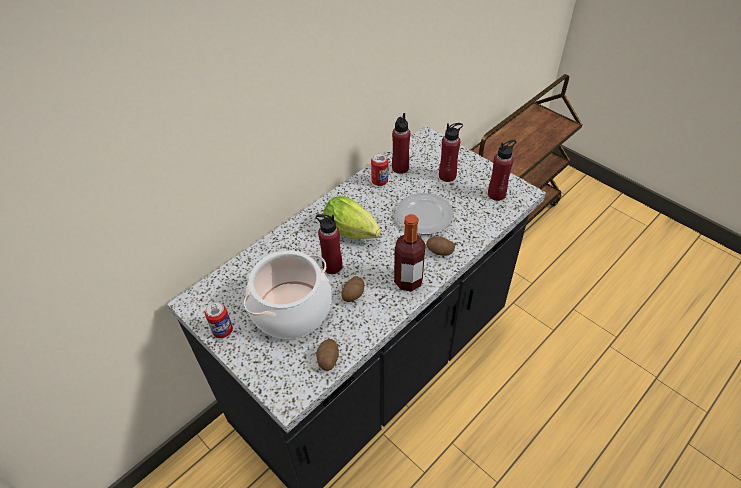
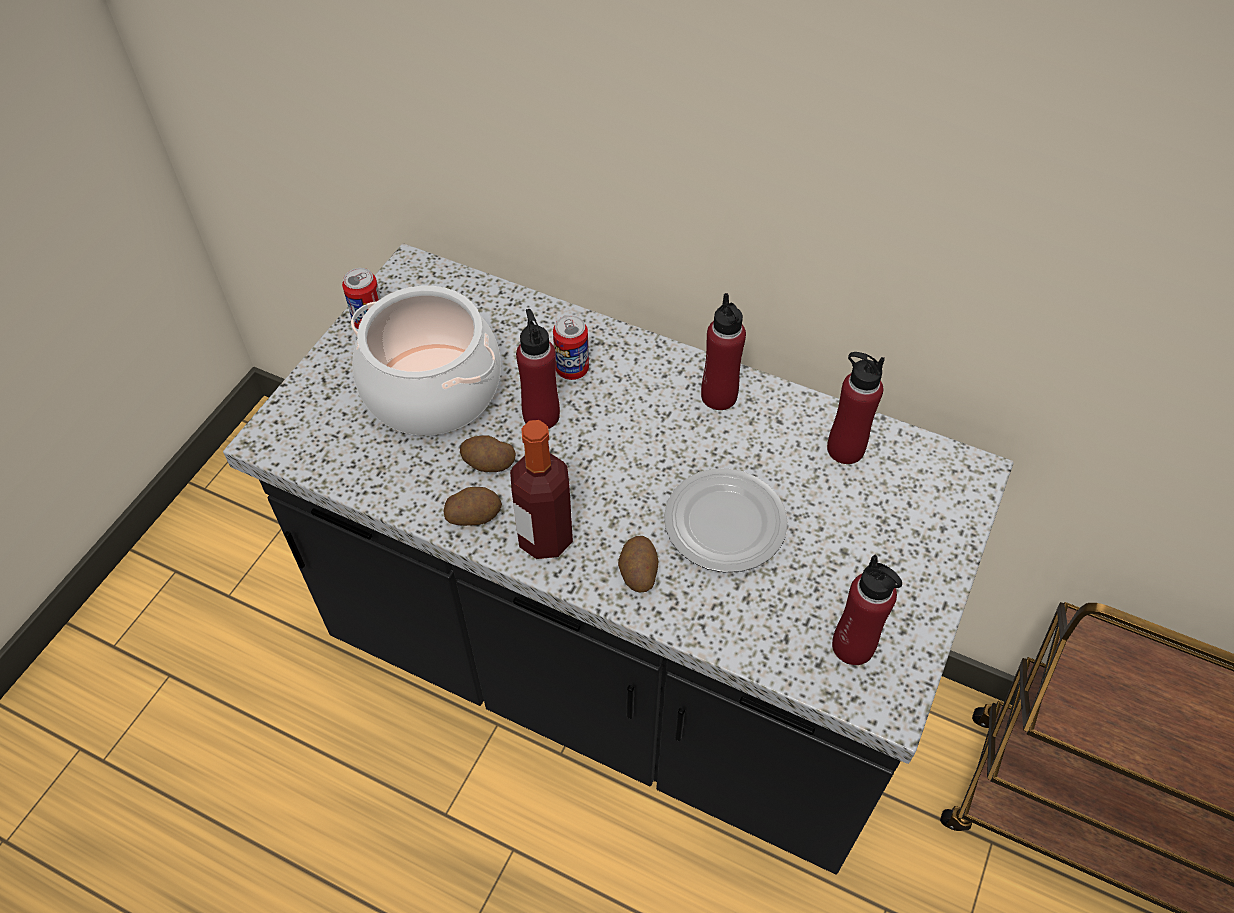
camera: 70 degrees right, 5 degrees up
potato [316,339,339,371] -> potato moved to [444,487,502,526]
lettuce [324,196,381,239] -> none
can [371,153,388,186] -> can moved to [553,315,589,380]
red bottle [439,123,463,182] -> red bottle moved to [701,293,746,410]

